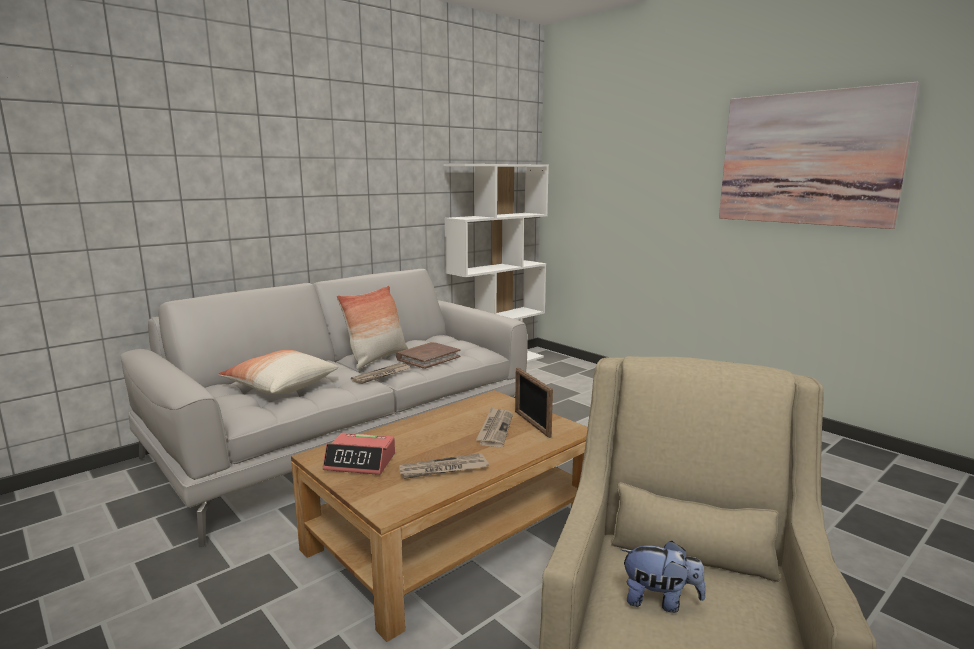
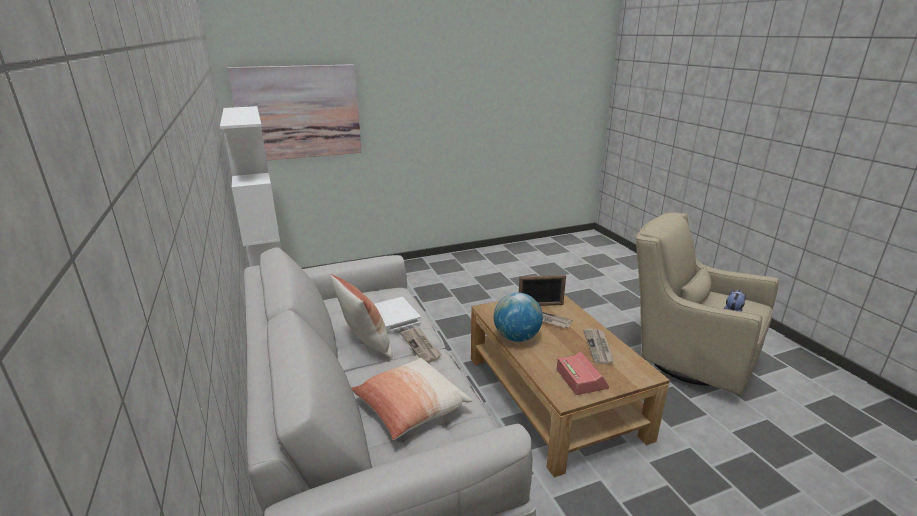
camera: 70 degrees left, 10 degrees up
alarm clock [323,433,395,475] -> alarm clock turned 45 degrees counterclockwise [557,352,609,395]
brown book [396,342,460,369] -> white book [374,297,421,333]
picture [719,82,920,229] -> picture moved to [227,64,362,161]
none -> globe [494,293,543,342]

